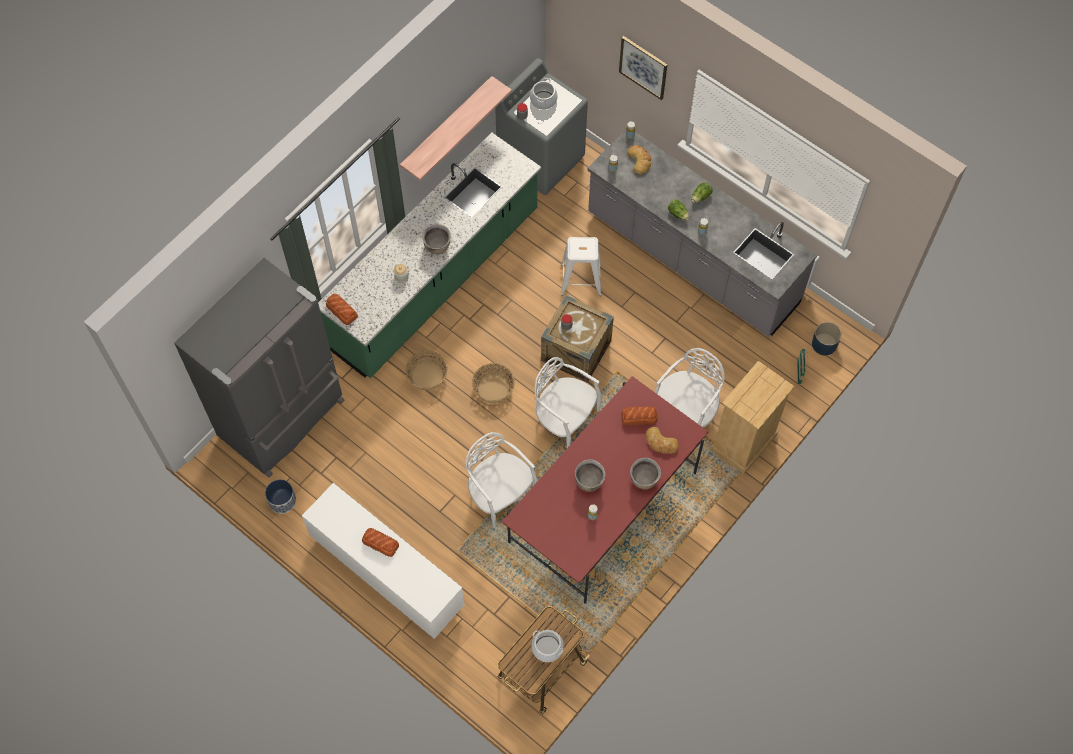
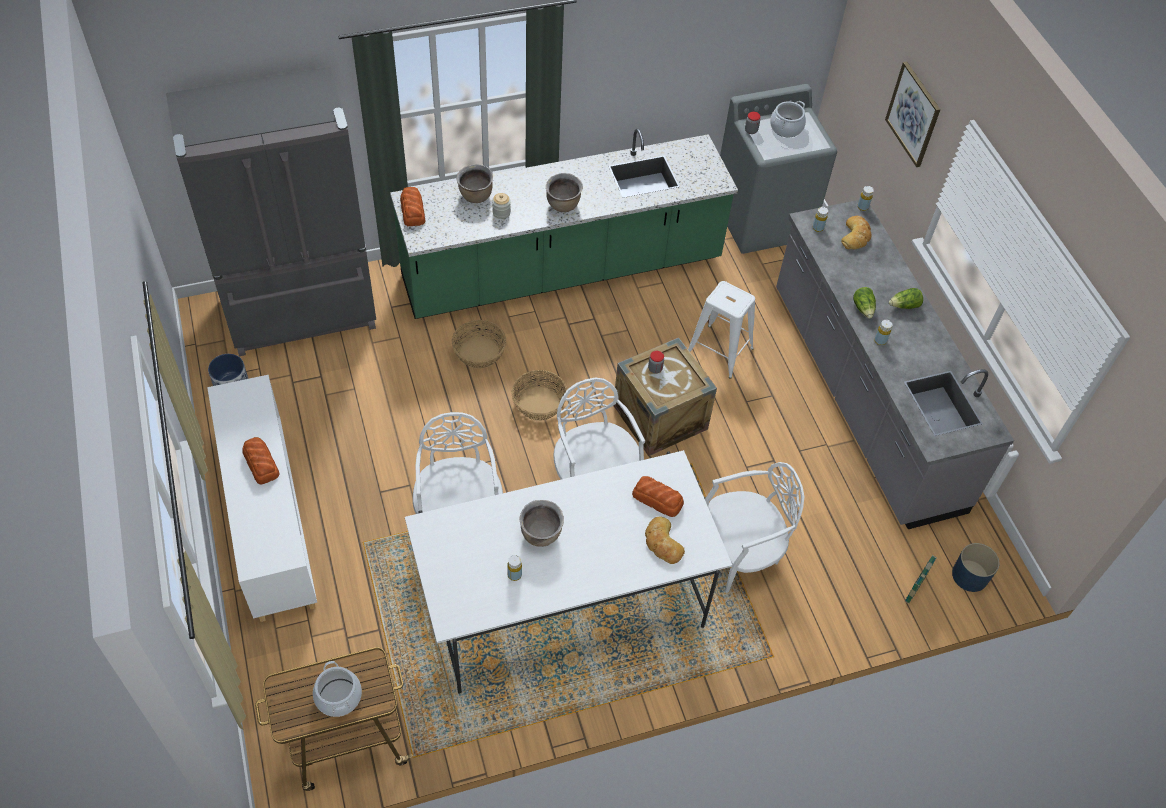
camera: 30 degrees right, 10 degrees down
shelf [400,76,512,181] -> none
red dining table [502,376,708,603] -> white dining table [405,450,732,694]
brown cooking pot [630,458,661,490] -> brown cooking pot moved to [456,164,493,203]
beige dresser [711,361,794,474] -> none

